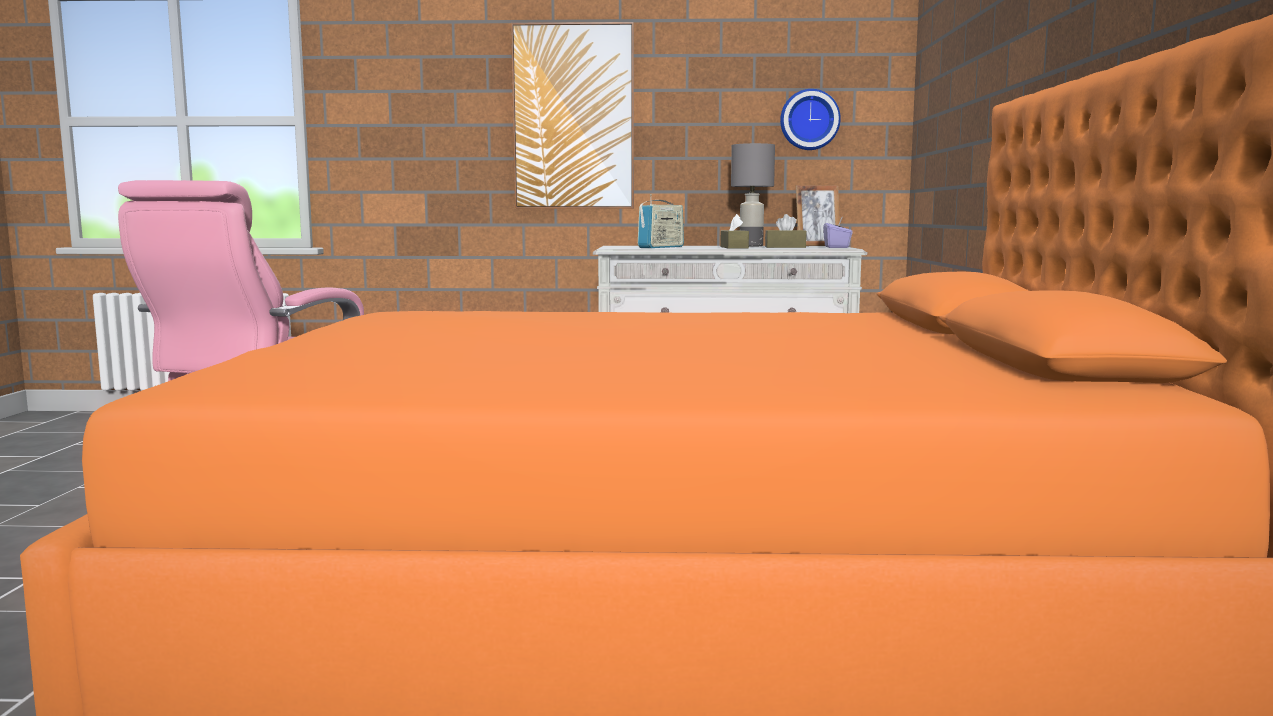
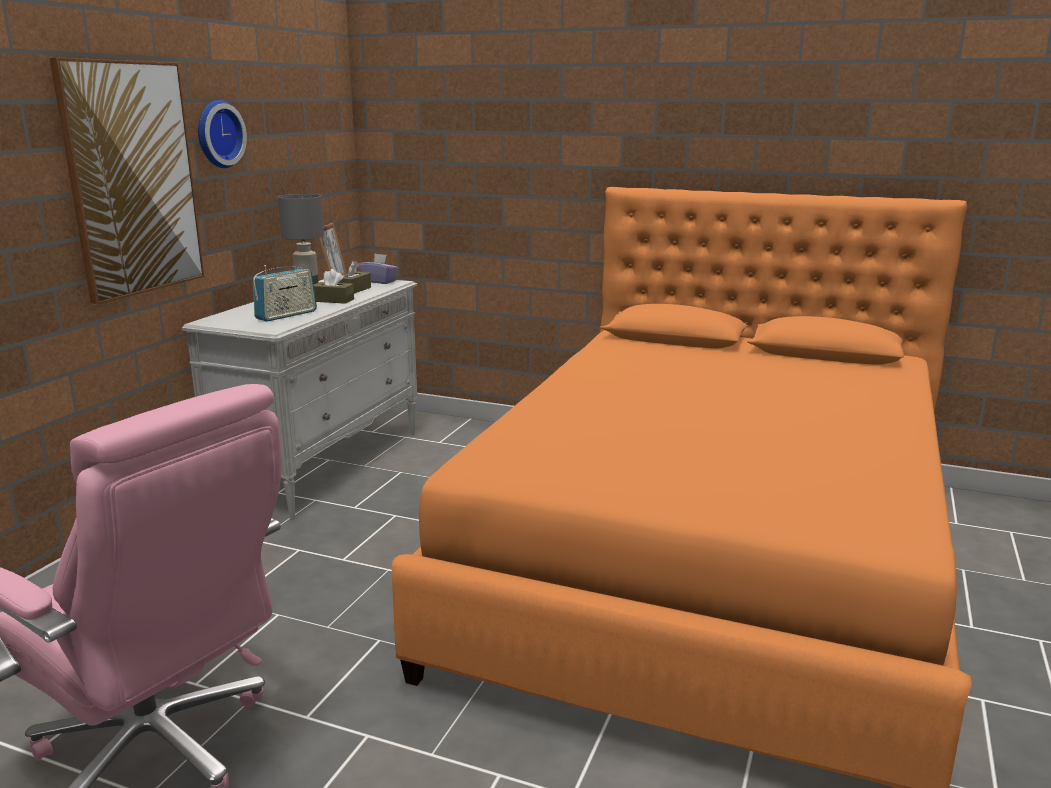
camera: 70 degrees left, 10 degrees up
radio [638,194,684,248] -> radio turned 75 degrees clockwise [253,265,317,322]
wall clock [780,89,841,150] -> wall clock moved to [198,100,247,168]

